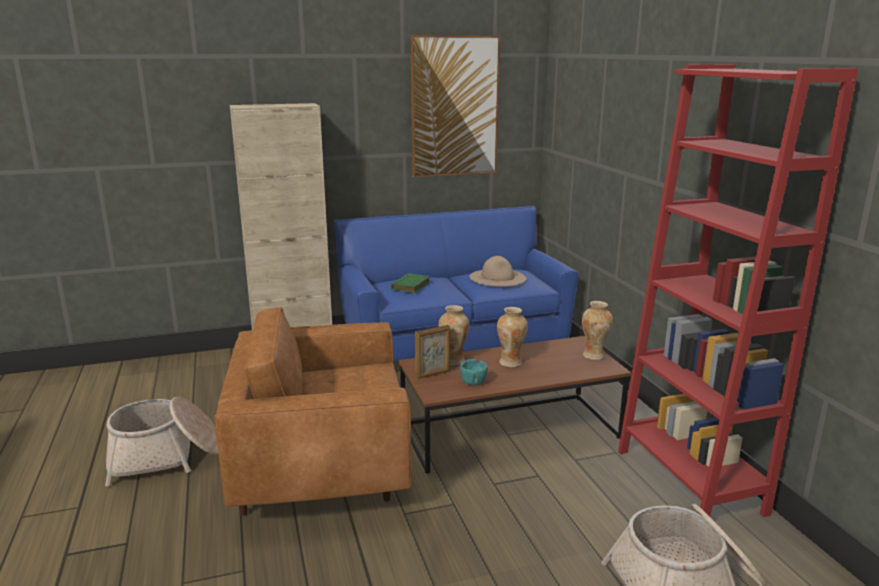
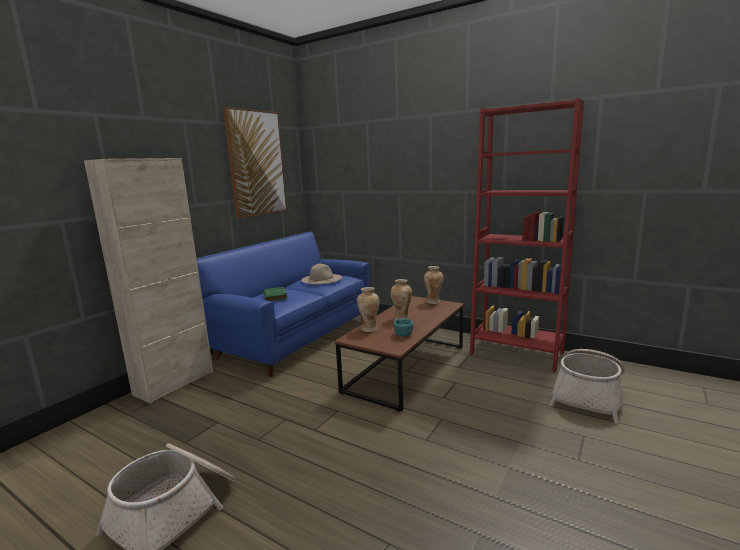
camera: 40 degrees left, 5 degrees down
brown armchair [214,307,411,516] -> none
picture frame [415,325,450,379] -> none

